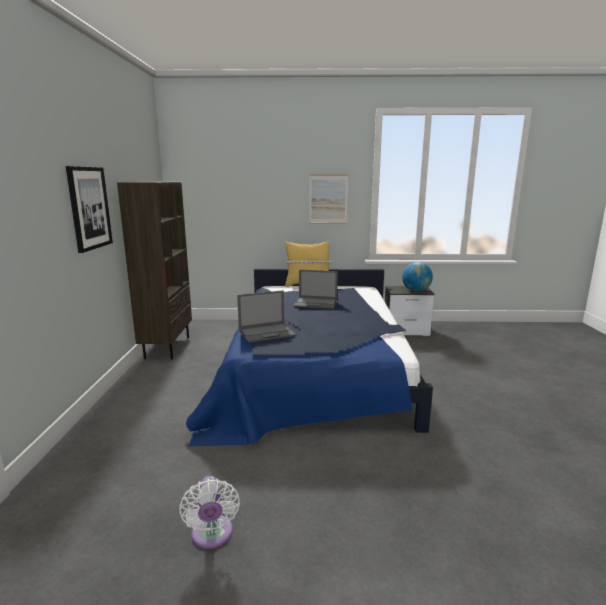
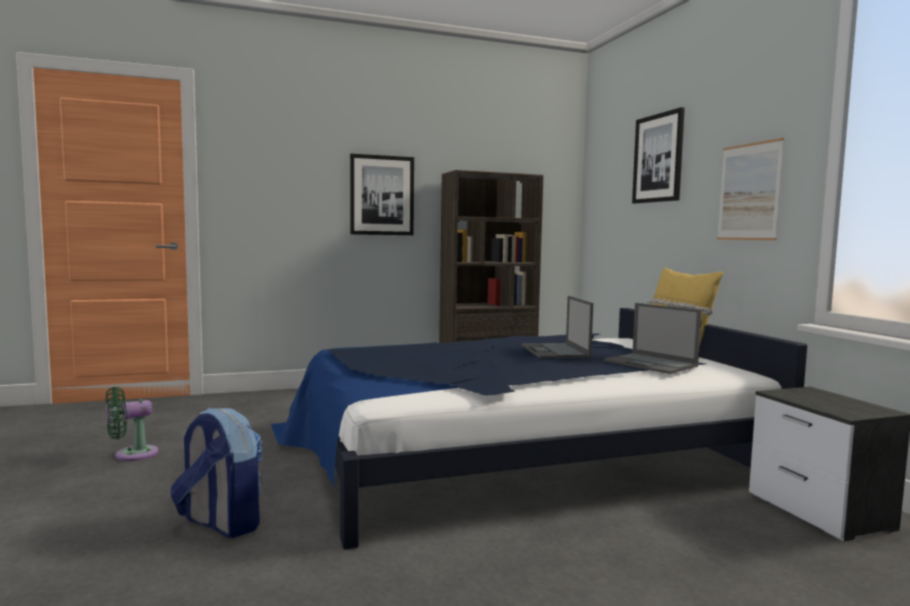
camera: 70 degrees right, 10 degrees down
white fan [179,476,240,549] -> green fan [106,387,159,461]
laptop [237,290,296,343] -> laptop moved to [604,303,702,374]
globe [402,262,433,292] -> none
none -> backpack [171,407,262,538]
none -> picture [632,107,685,204]

